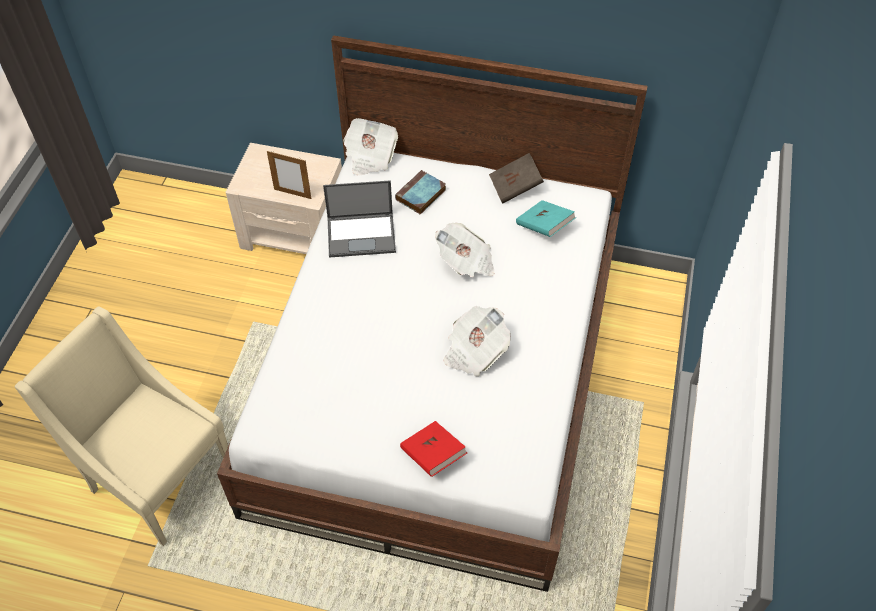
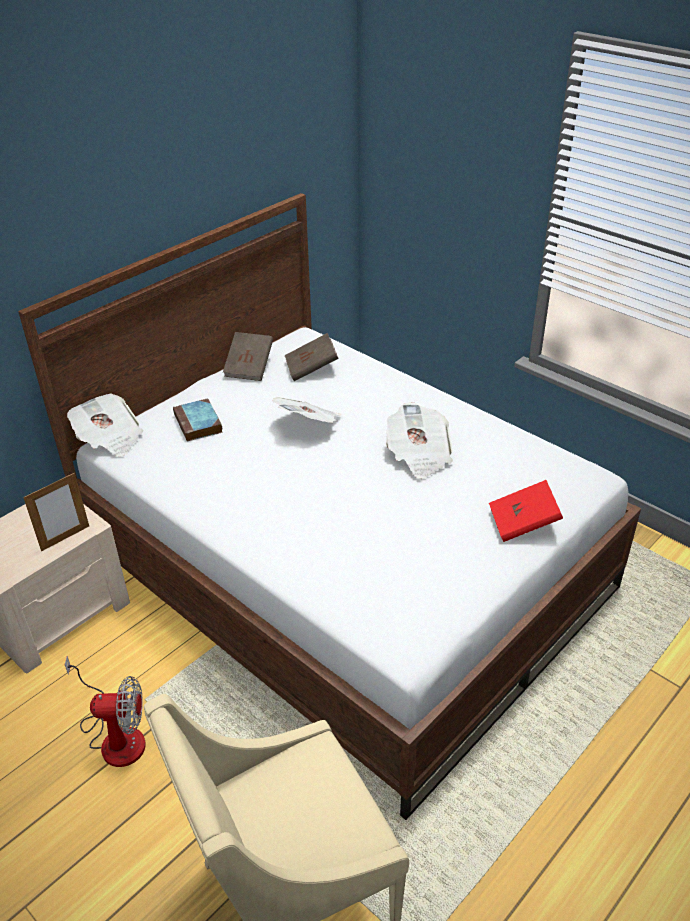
camera: 60 degrees left, 15 degrees down
laptop [323,180,396,258] -> none
turquoise book [516,200,576,237] -> brown book [285,333,339,381]
none -> fan [65,656,146,767]

